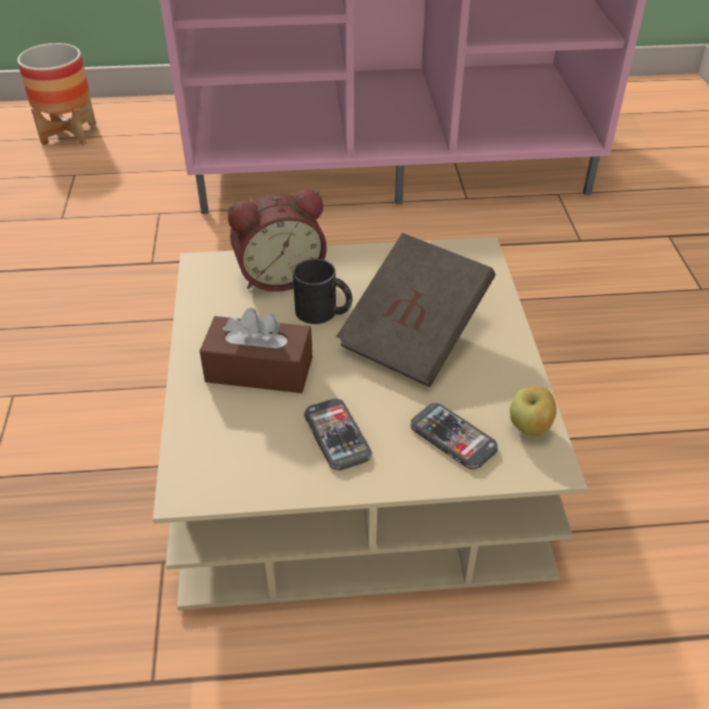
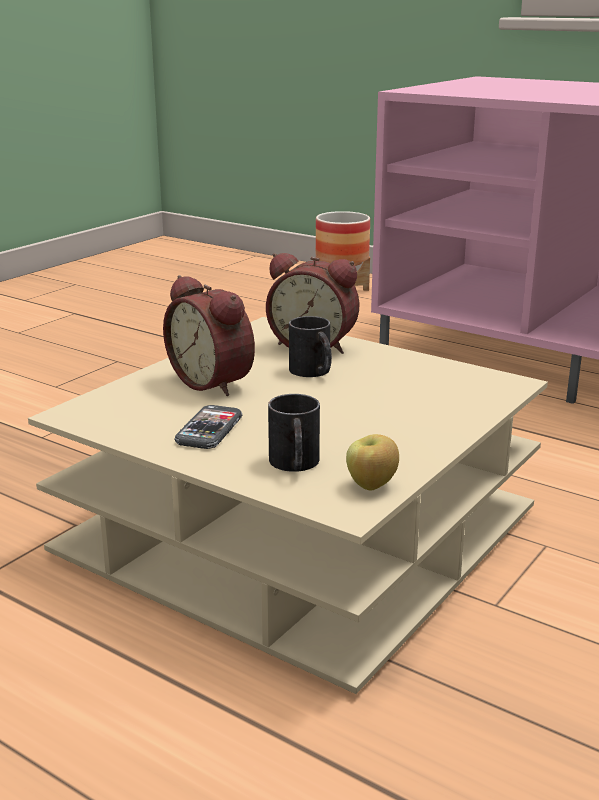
camera: 40 degrees right, 20 degrees down
brown tissue box [200,307,312,393] -> alarm clock [163,275,255,396]
brown book [336,233,495,387] -> none
phone [410,403,498,469] -> black mug [268,394,320,472]

